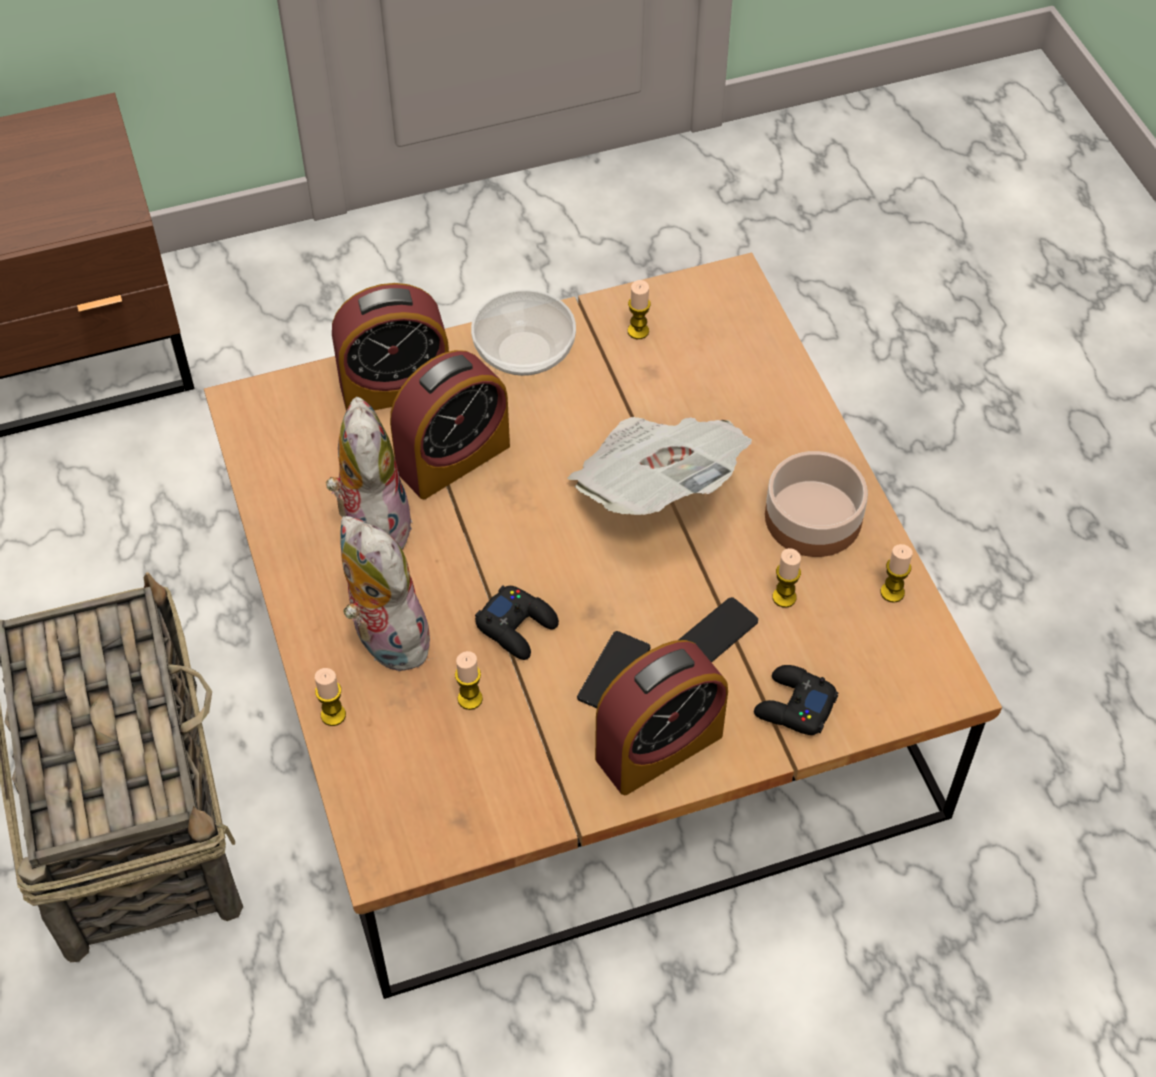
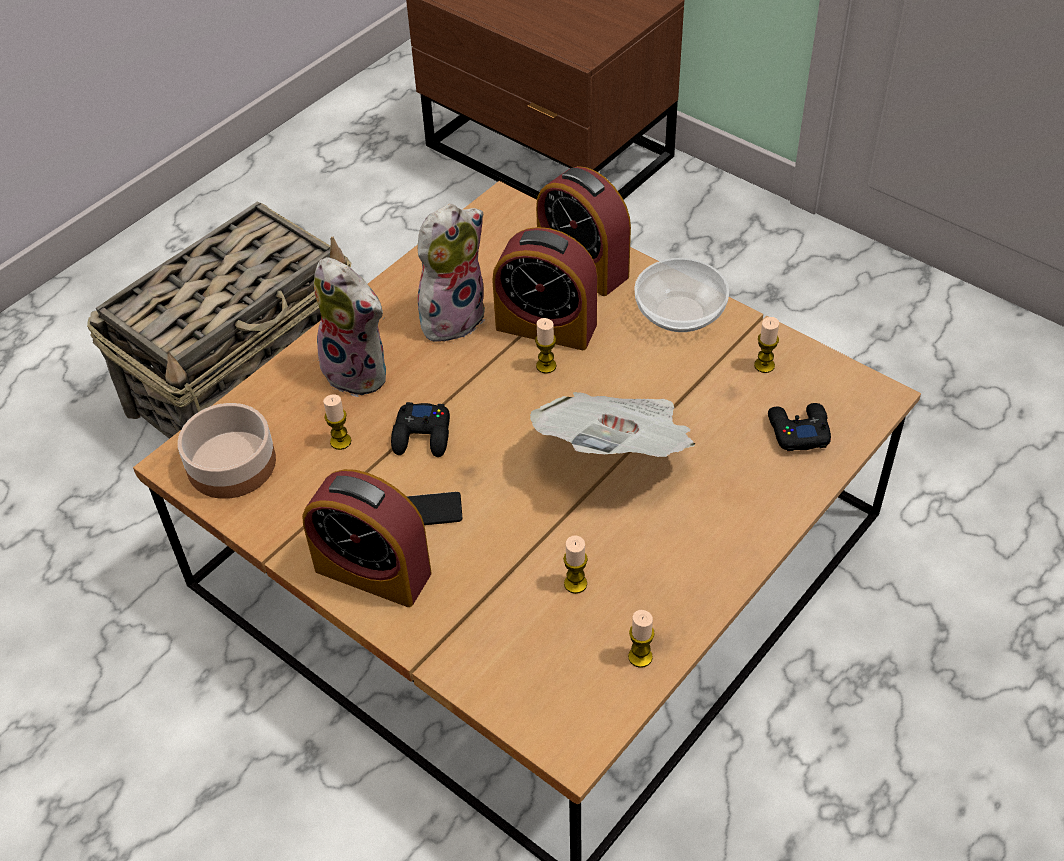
camera: 60 degrees right, 5 degrees down
candle [315,668,346,726] -> candle moved to [535,318,556,374]
plush toy [340,516,435,671] -> plush toy turned 105 degrees clockwise [314,257,386,397]
phone [679,597,758,663] -> none
black game controller [754,665,839,735] -> black game controller moved to [768,403,831,451]
bowl [765,451,868,557] -> bowl moved to [178,403,276,499]

